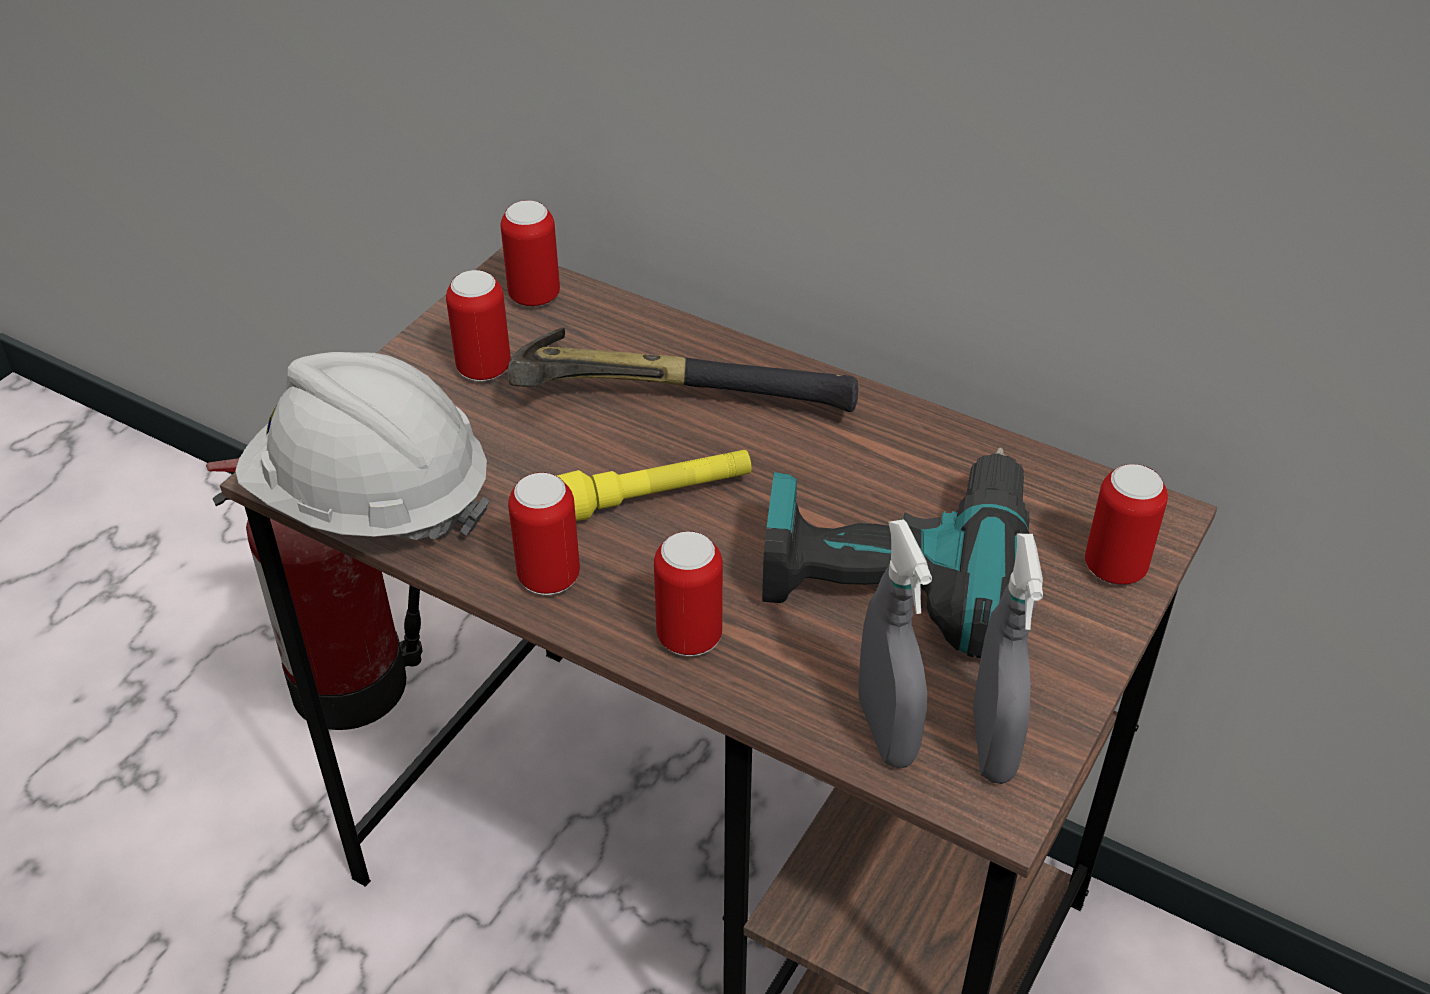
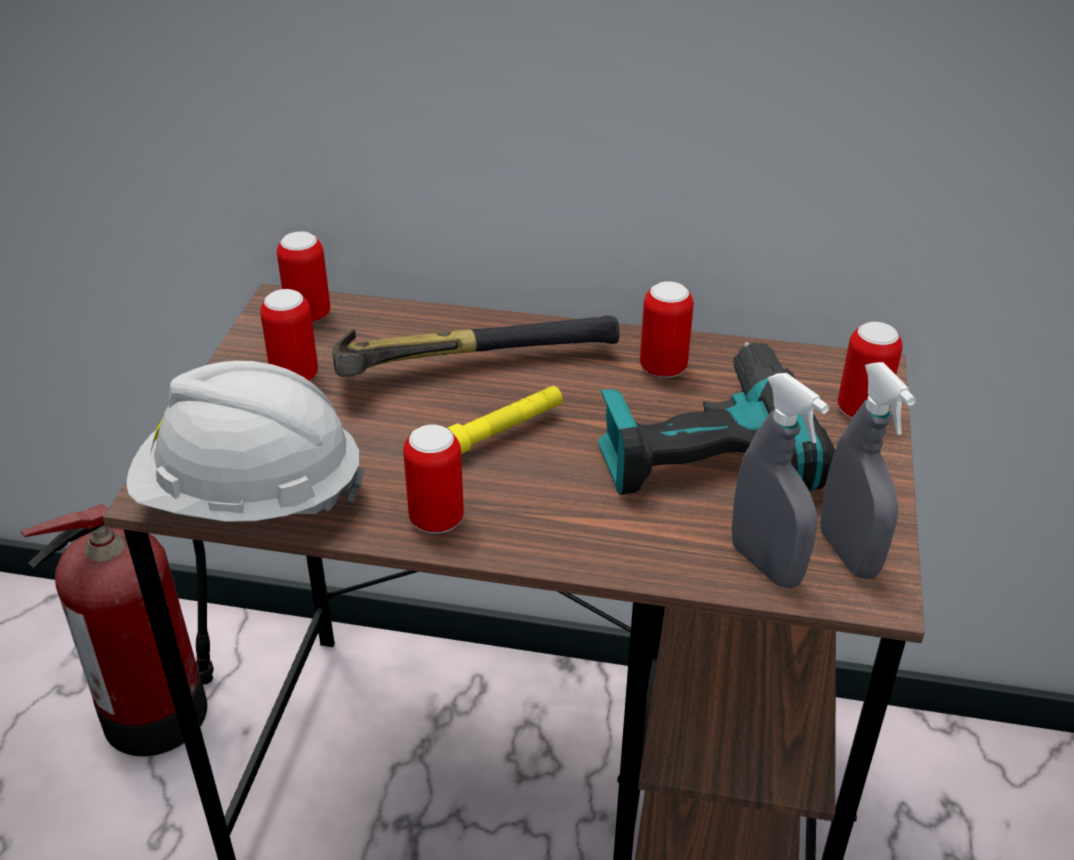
camera: 20 degrees left, 5 degrees down
can [654,531,723,657] -> can moved to [640,281,694,378]

